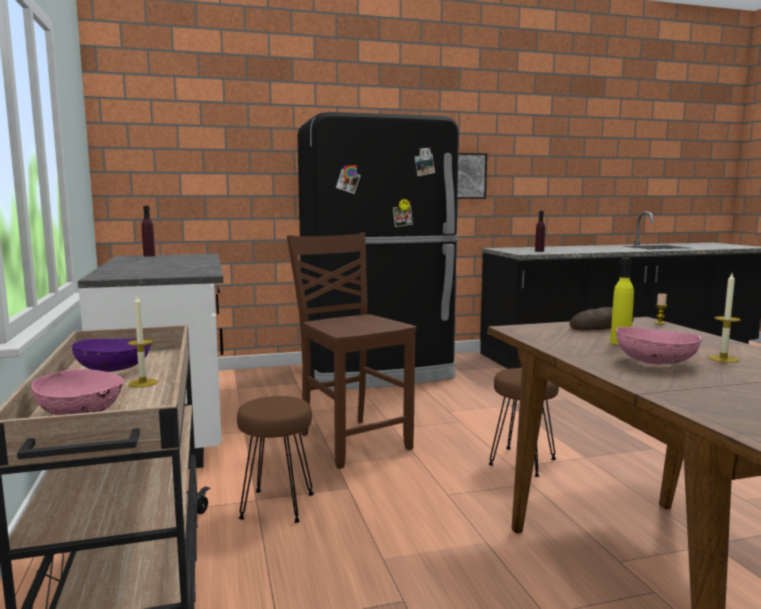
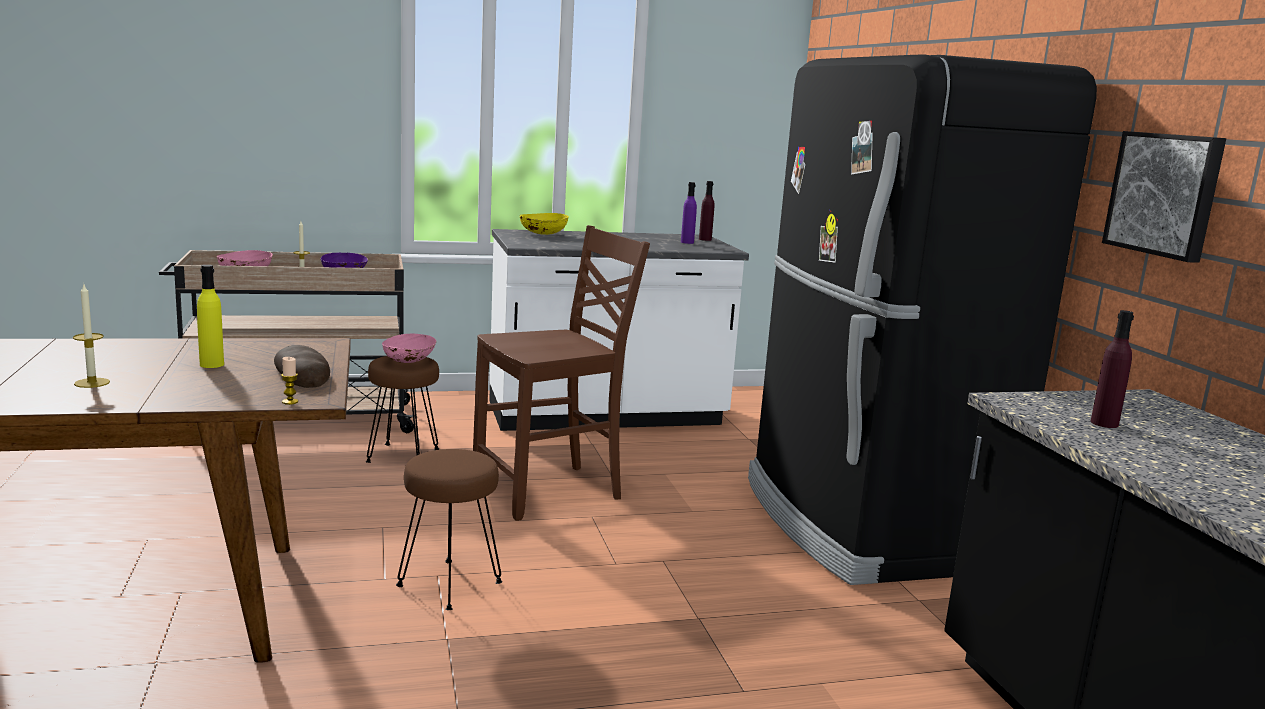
camera: 90 degrees right, 5 degrees up
pink bowl [616,327,702,364] -> pink bowl moved to [382,334,436,363]
none -> yellow bowl [520,213,569,235]
none -> purple bottle [681,182,697,244]

